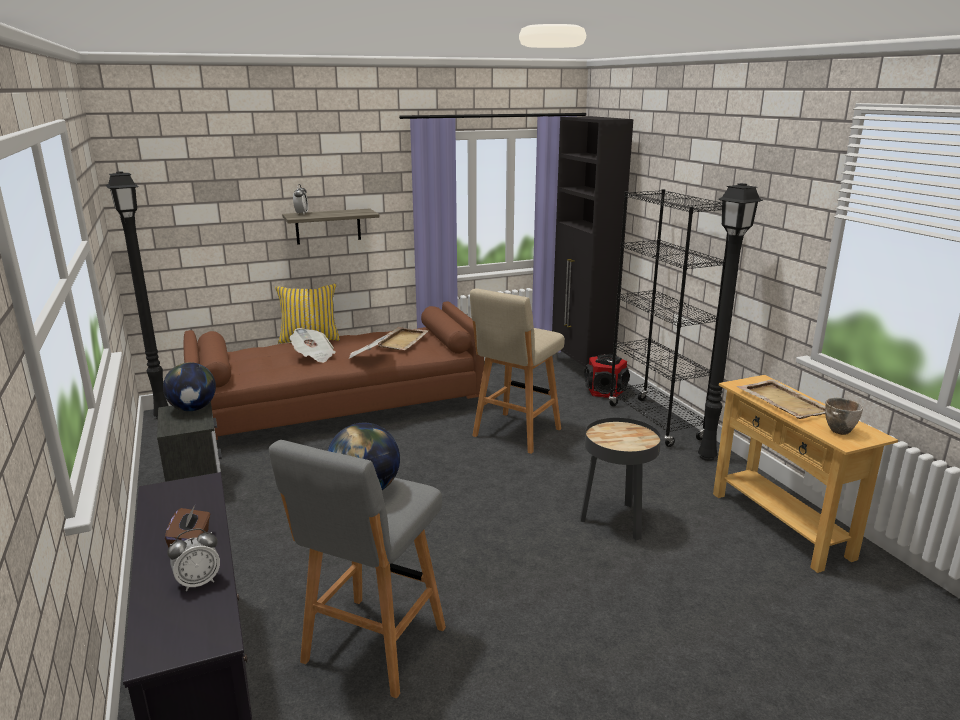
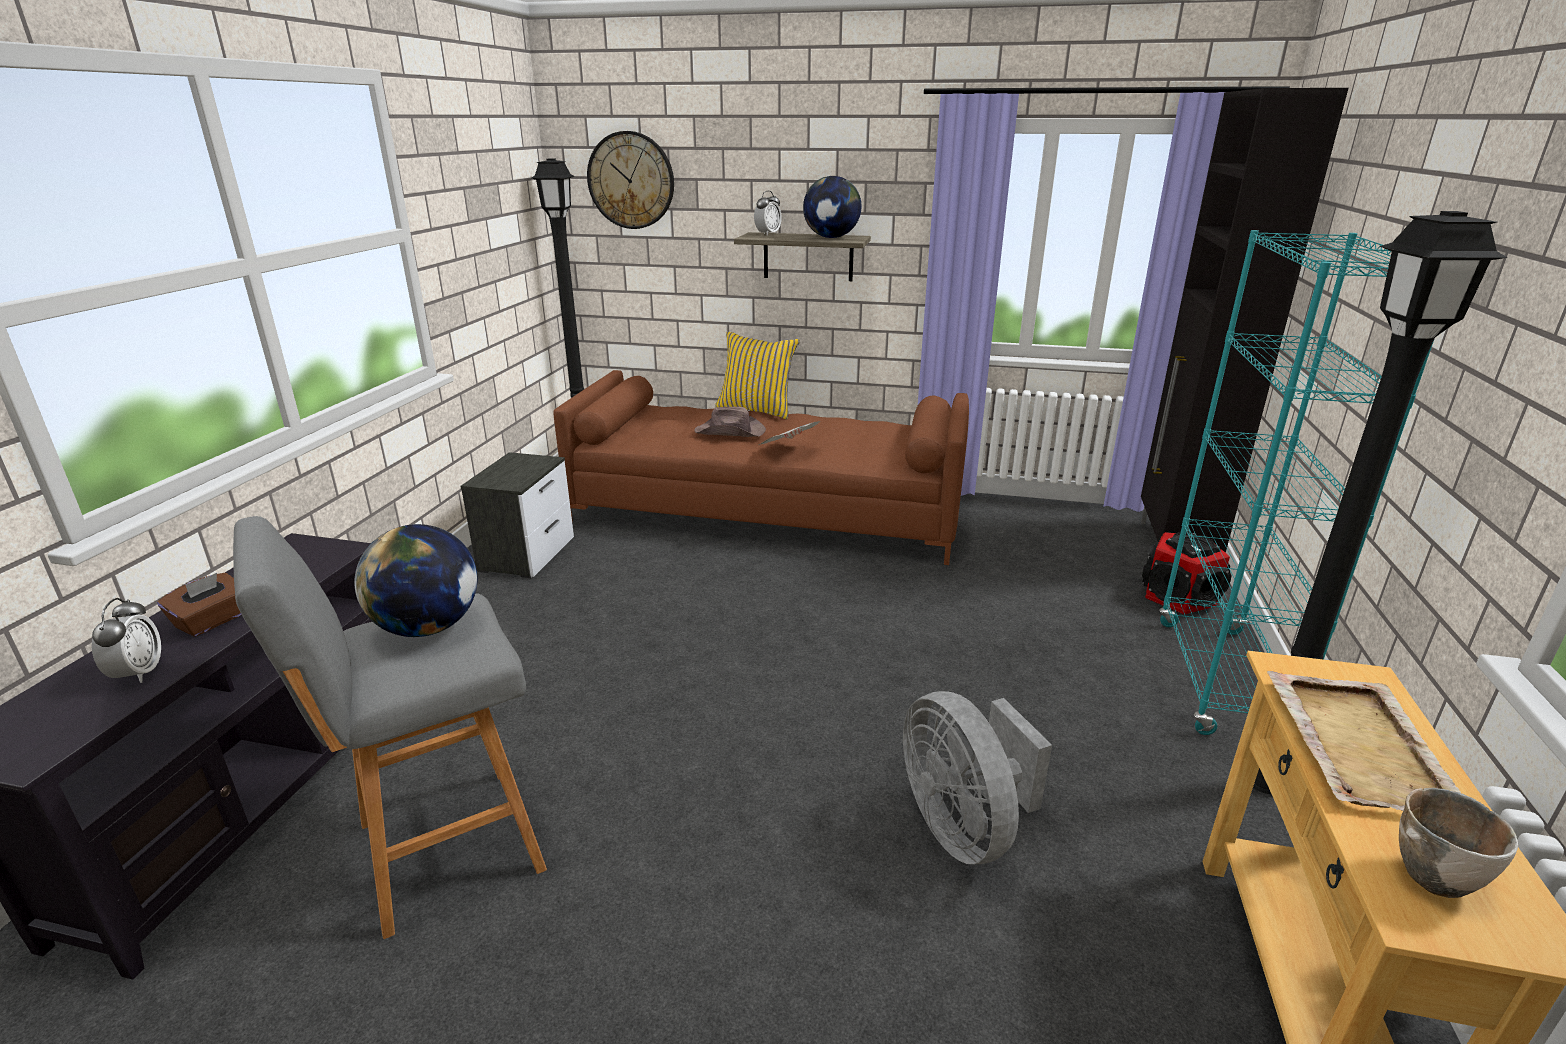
camera: 35 degrees right, 5 degrees up
globe [163,362,216,411] -> globe moved to [803,176,861,238]
alarm clock [167,528,220,591] -> alarm clock turned 105 degrees counterclockwise [92,598,161,683]
newspaper [290,328,336,363] -> brown hat [694,407,766,437]
beige tray [377,327,428,350] -> none
beige stool [470,288,565,454] -> none
black side table [580,418,661,540] -> grey fan [903,691,1052,864]
black bookcase [609,189,728,447] -> turquoise bookcase [1159,230,1434,735]
none -> wall clock [587,131,674,229]

